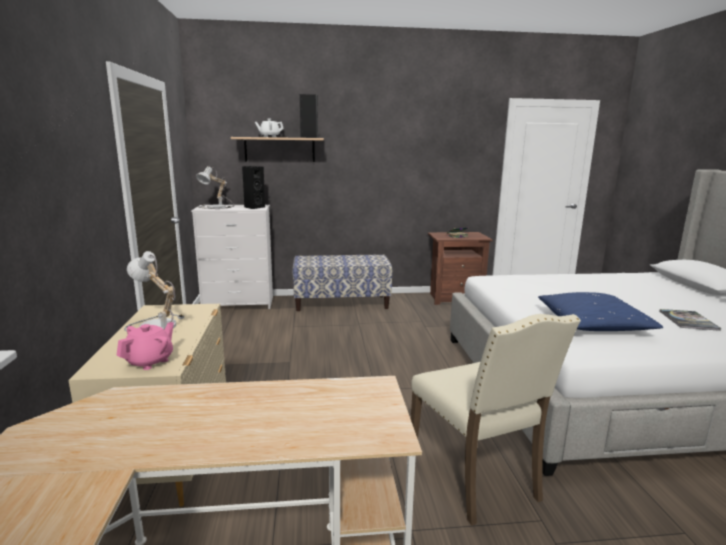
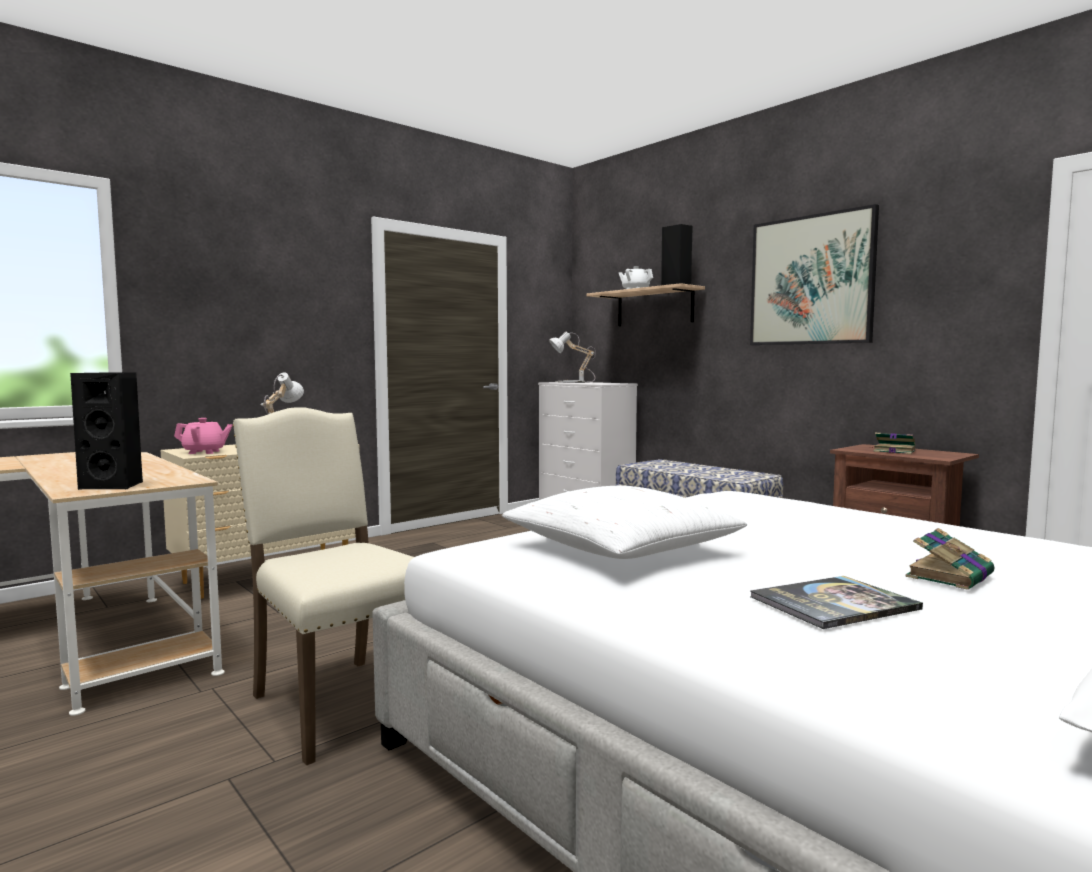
camera: 55 degrees right, 10 degrees down
black speaker [242,166,265,209] -> black speaker moved to [70,372,143,490]
beige chair [411,314,581,525] -> beige chair turned 105 degrees clockwise [233,407,414,766]
blue pillow [538,292,664,331] -> white pillow [502,486,747,559]
none -> picture [750,204,879,345]
none -> book [906,528,994,590]

